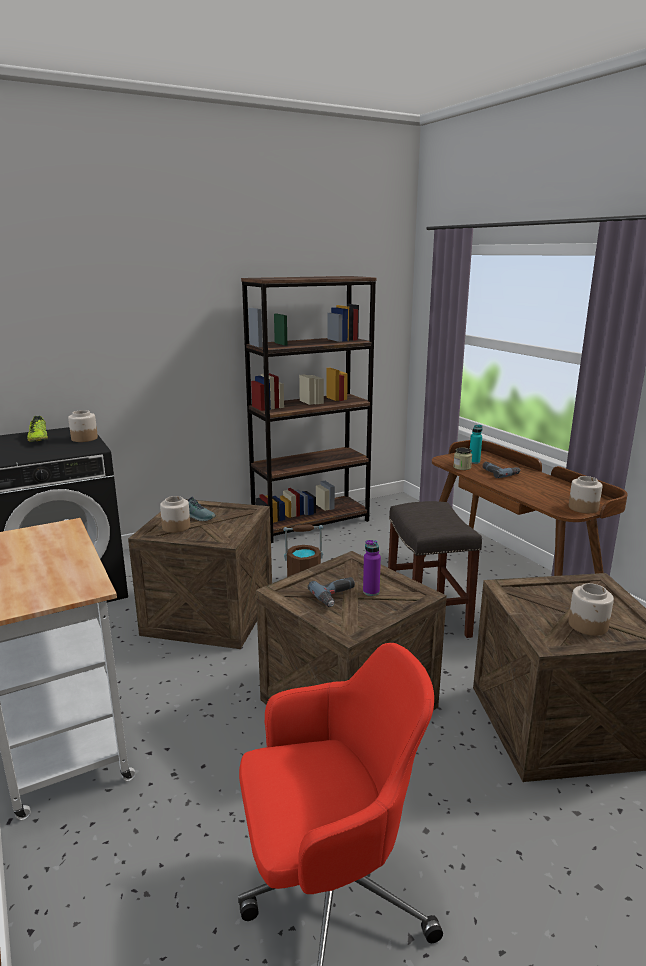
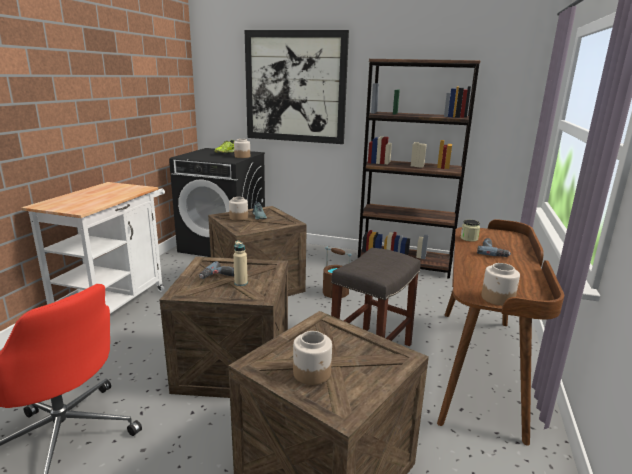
camera: 45 degrees right, 0 degrees up
purple bottle [363,540,381,596] -> beige bottle [233,241,248,286]
turquoise bottle [470,425,482,464] -> none
none -> picture [245,30,349,144]

